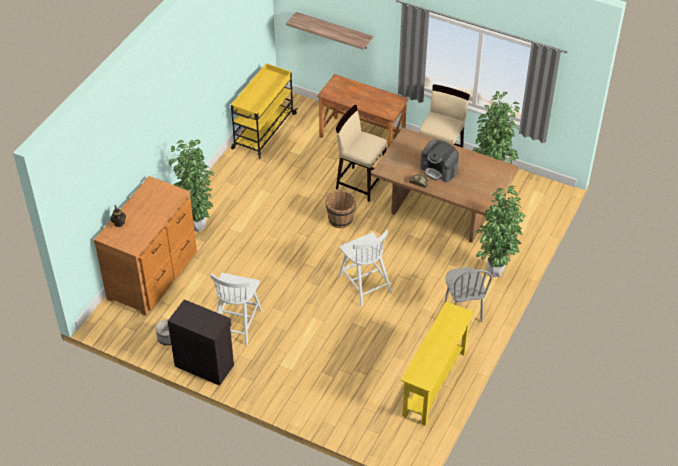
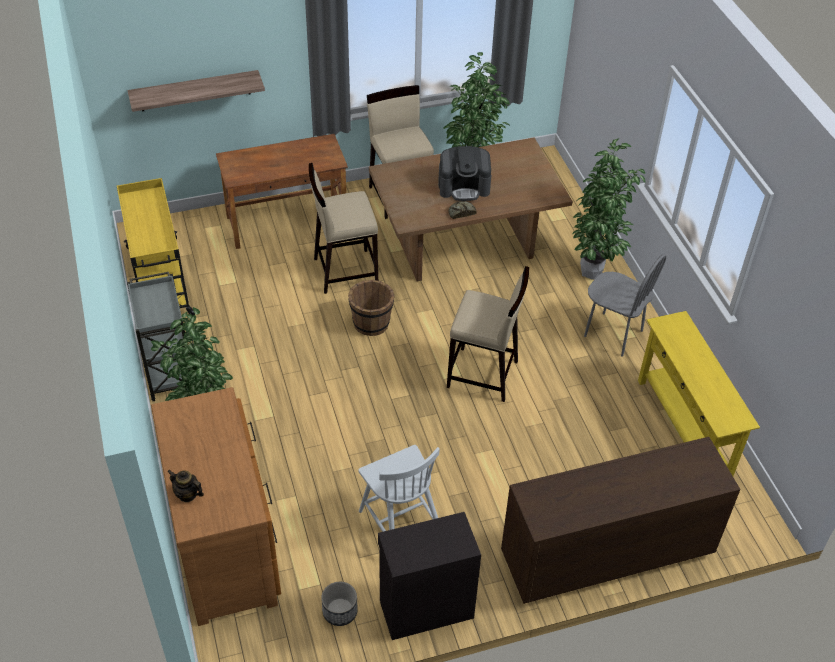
camera: 45 degrees left, 0 degrees up
white chair [338,230,392,306] -> beige stool [447,266,529,402]
none -> grey cart [127,272,186,401]
none -> brown dresser [501,437,740,604]

